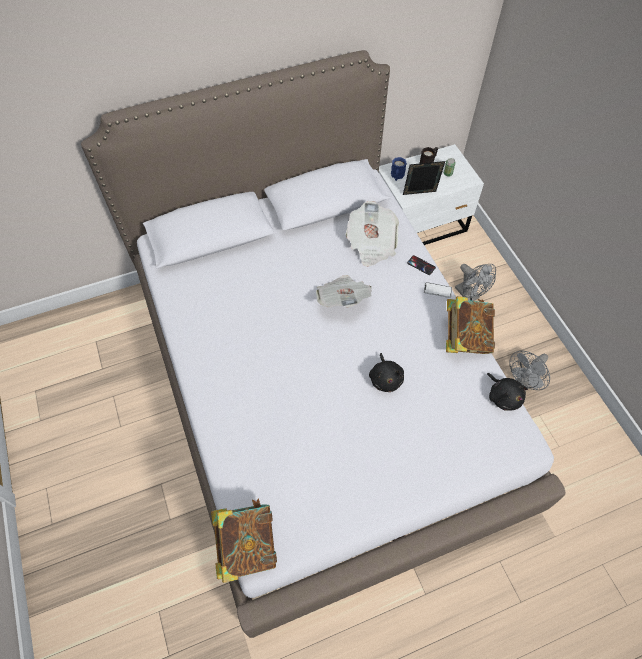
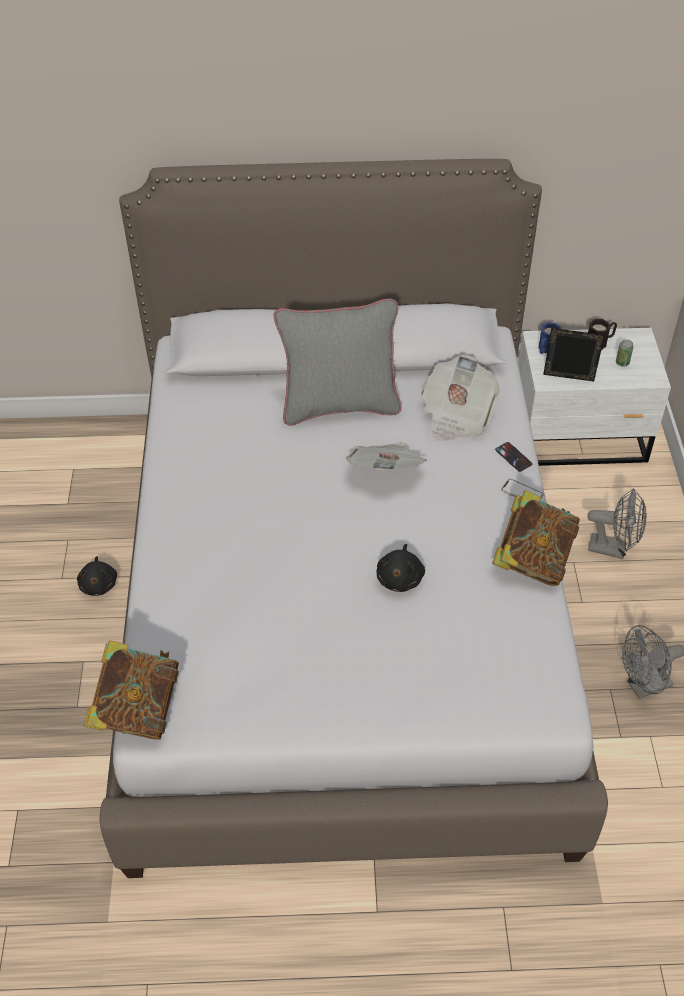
camera: 20 degrees right, 10 degrees down
grey fan [455,264,496,301] -> grey fan turned 60 degrees counterclockwise [587,488,647,559]
black plush toy [487,373,528,411] -> black plush toy moved to [77,556,117,596]
none -> grey pillow [274,299,402,426]

